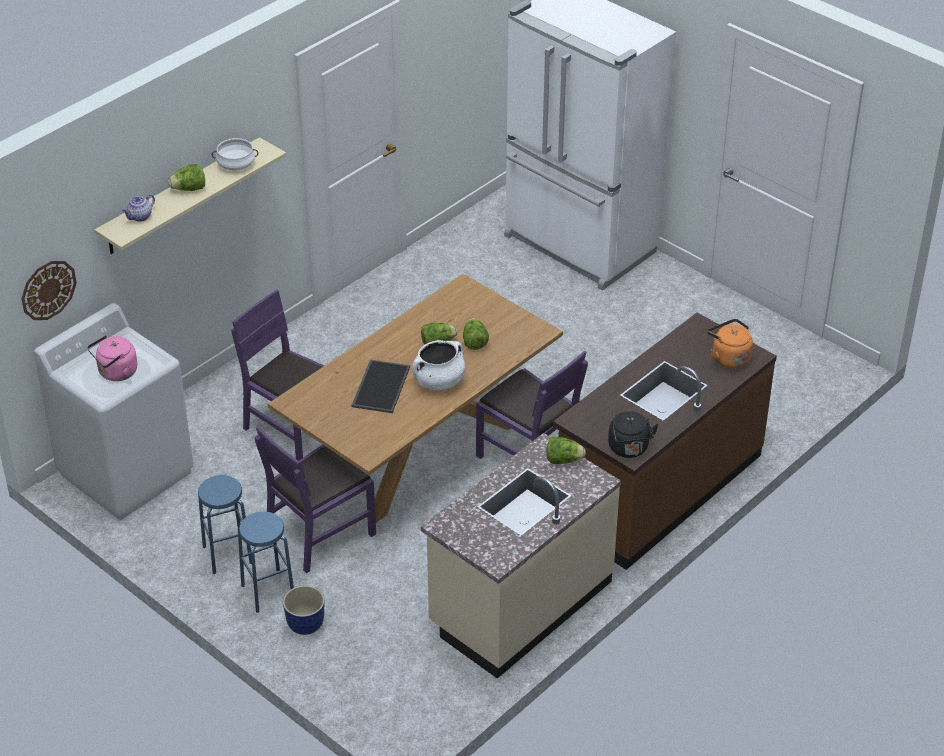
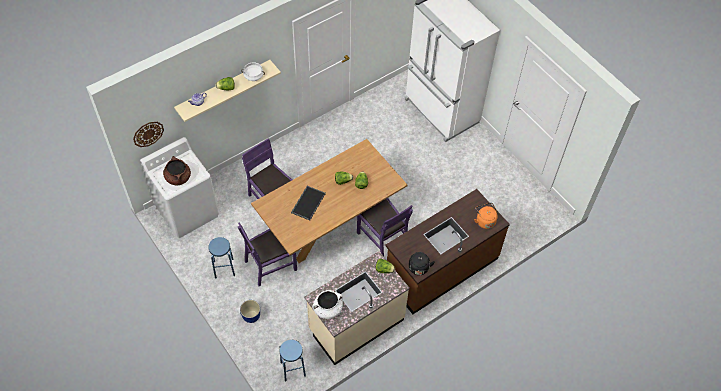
camera: 10 degrees right, 15 degrees up
pink kettle [87,335,137,381] -> brown cooking pot [163,156,191,185]
blue stool [238,511,294,613] -> blue stool moved to [279,340,306,381]
white cooking pot [412,340,465,390] -> white cooking pot moved to [312,290,343,319]

